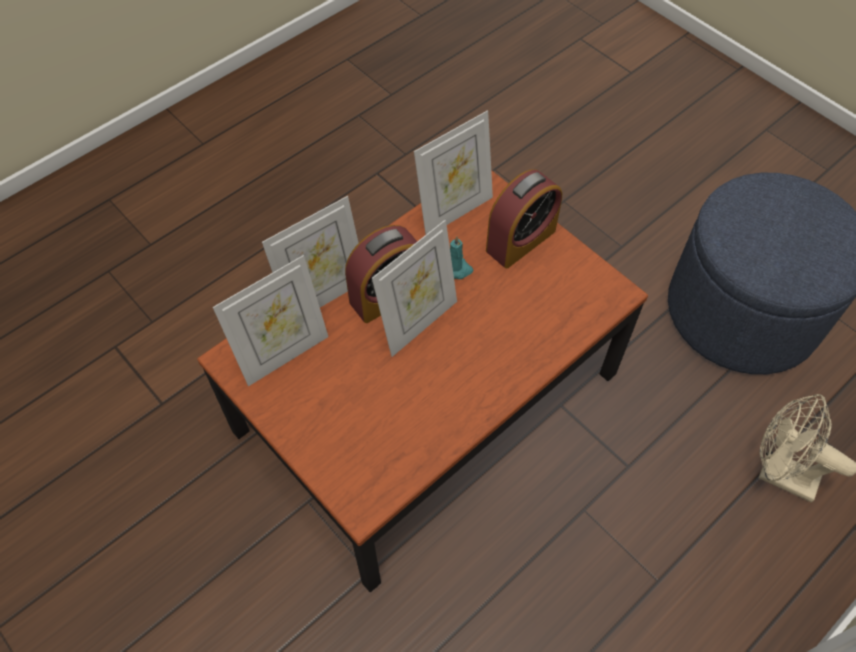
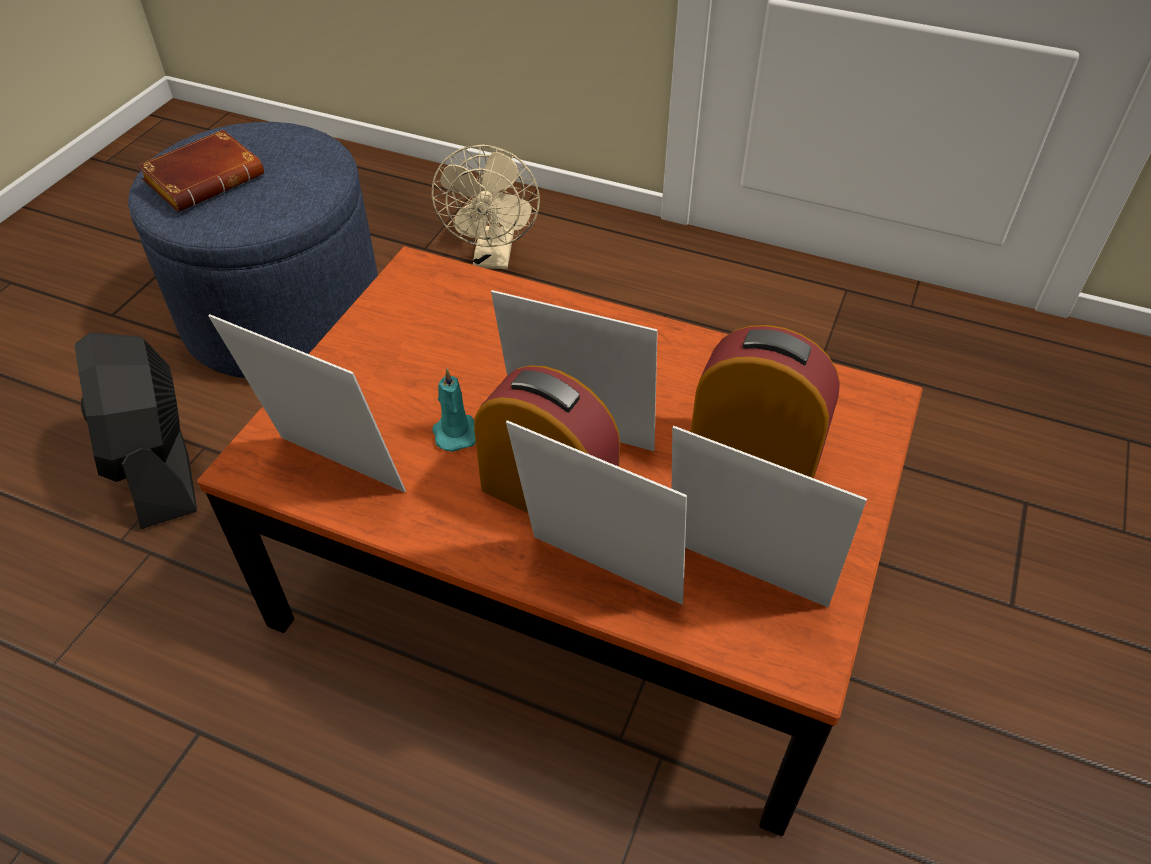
camera: 115 degrees left, 10 degrees down
alarm clock [486,169,562,268] -> alarm clock moved to [691,325,840,478]
none -> black fan [75,332,197,530]
none -> brown book [137,130,264,212]

